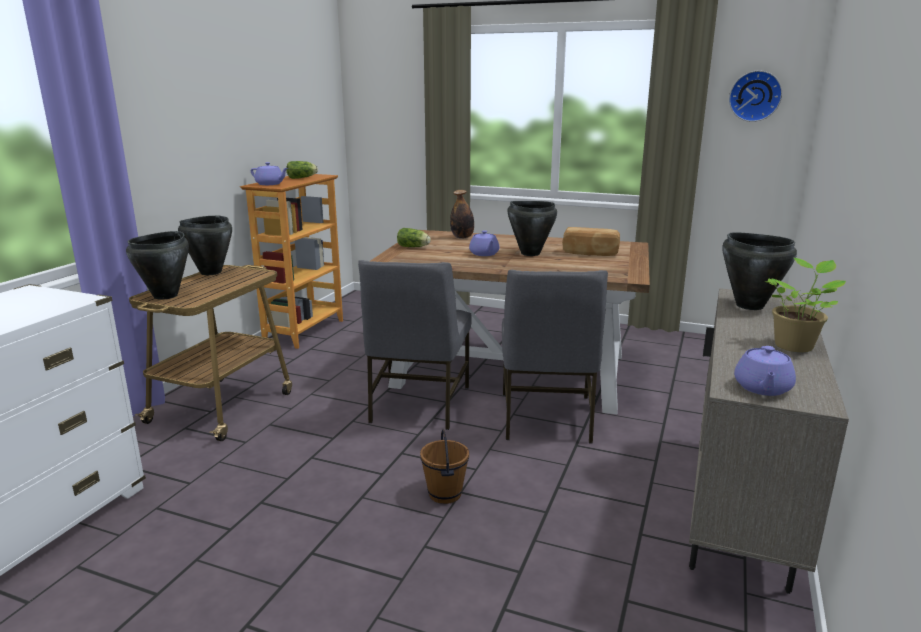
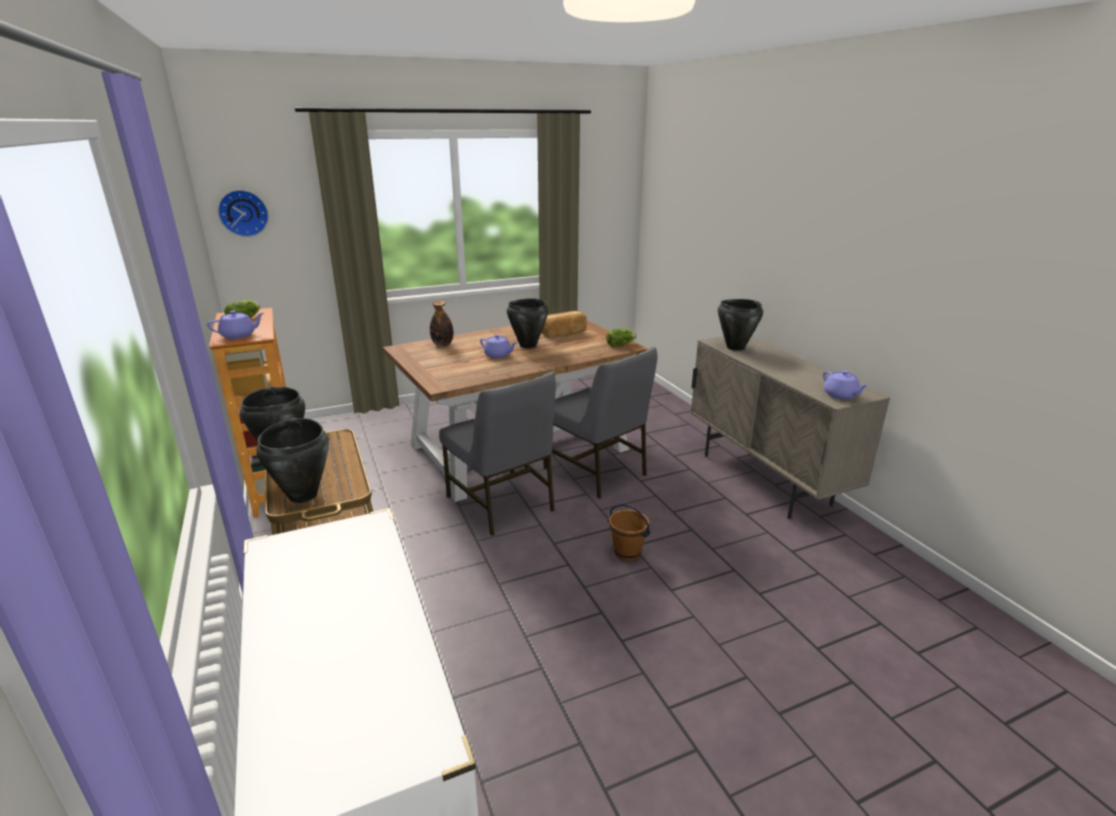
camera: 45 degrees left, 5 degrees up
lettuce [397,228,431,247] -> lettuce moved to [606,329,636,347]
wall clock [729,70,782,122] -> wall clock moved to [218,190,269,237]
potted plant [764,258,846,352] -> none

